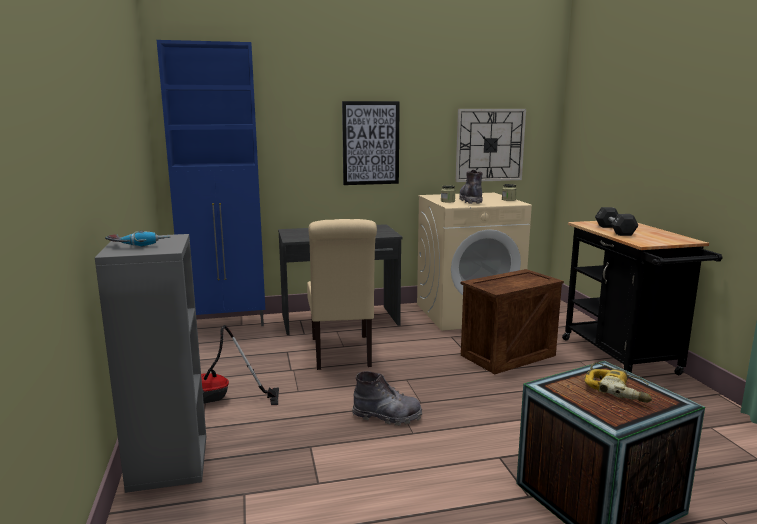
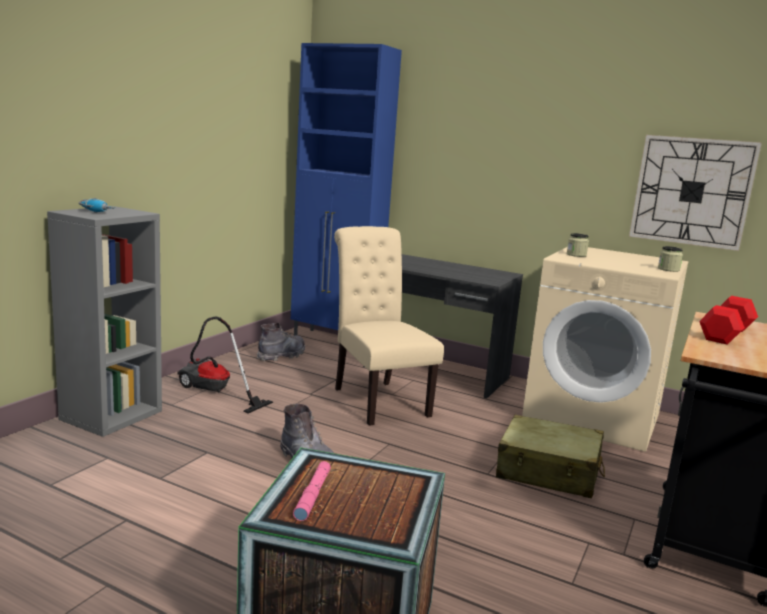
camera: 40 degrees right, 0 degrees up
beige chair [307,219,377,370] -> beige chair turned 120 degrees clockwise [334,226,444,426]
picture [342,101,400,185] -> none
grey boot [459,169,483,204] -> grey boot moved to [257,323,305,361]
crate [461,269,564,374] -> beige suitcase [496,415,605,498]
power drill [585,362,652,403] -> none
black dumbbell [595,207,639,236] -> red dumbbell [699,296,758,344]
none -> pink flashlight [293,461,331,521]

